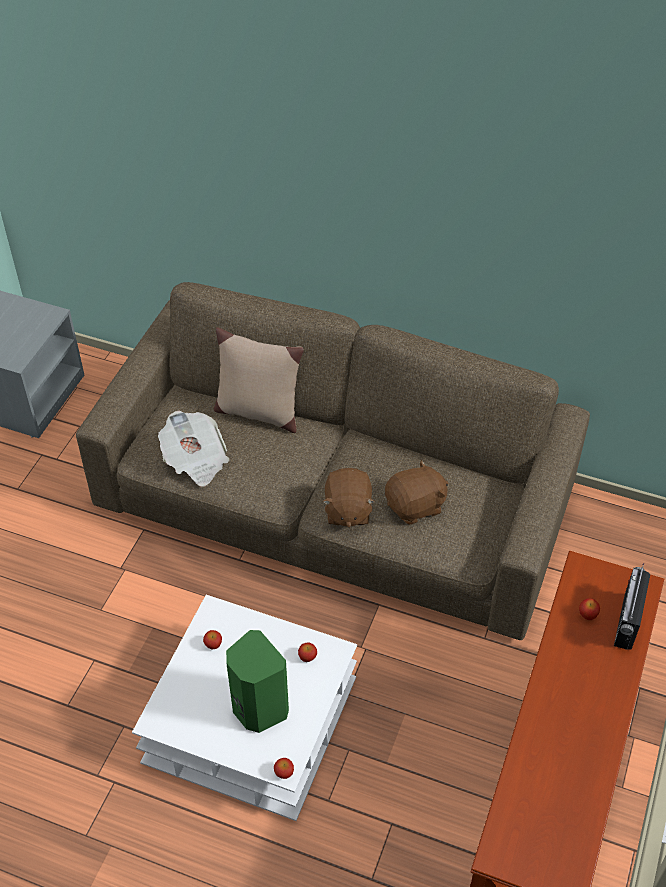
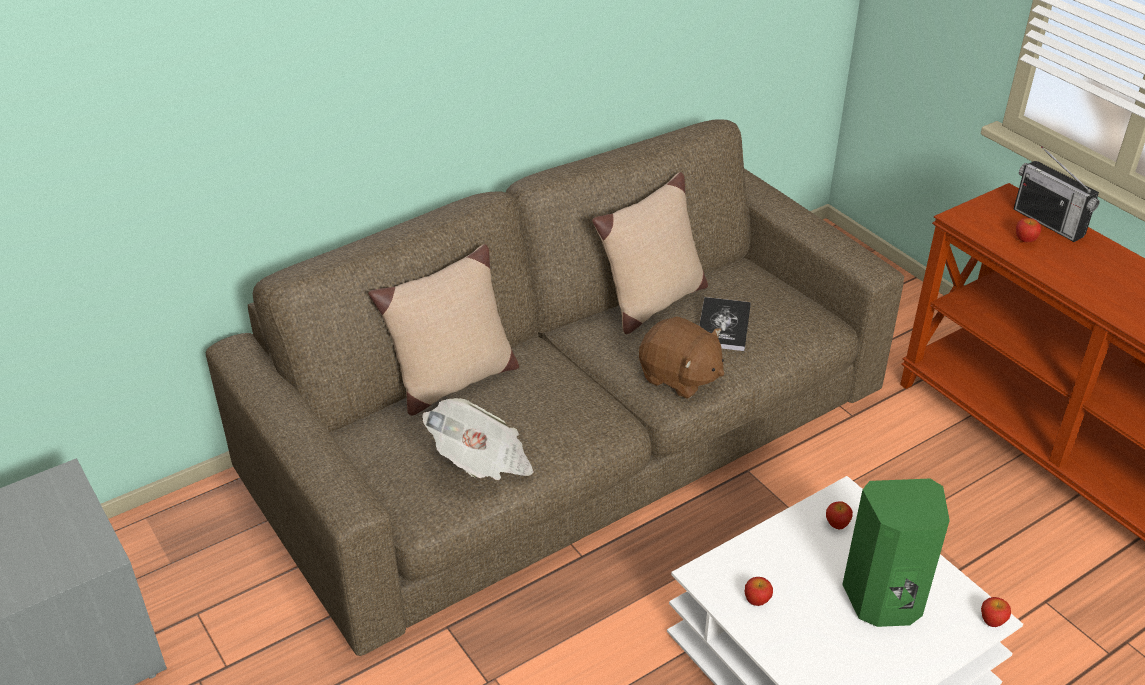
camera: 55 degrees left, 10 degrees down
brown plush toy [385,460,448,525] -> book [699,297,751,351]
none -> beige pillow [592,172,708,334]

